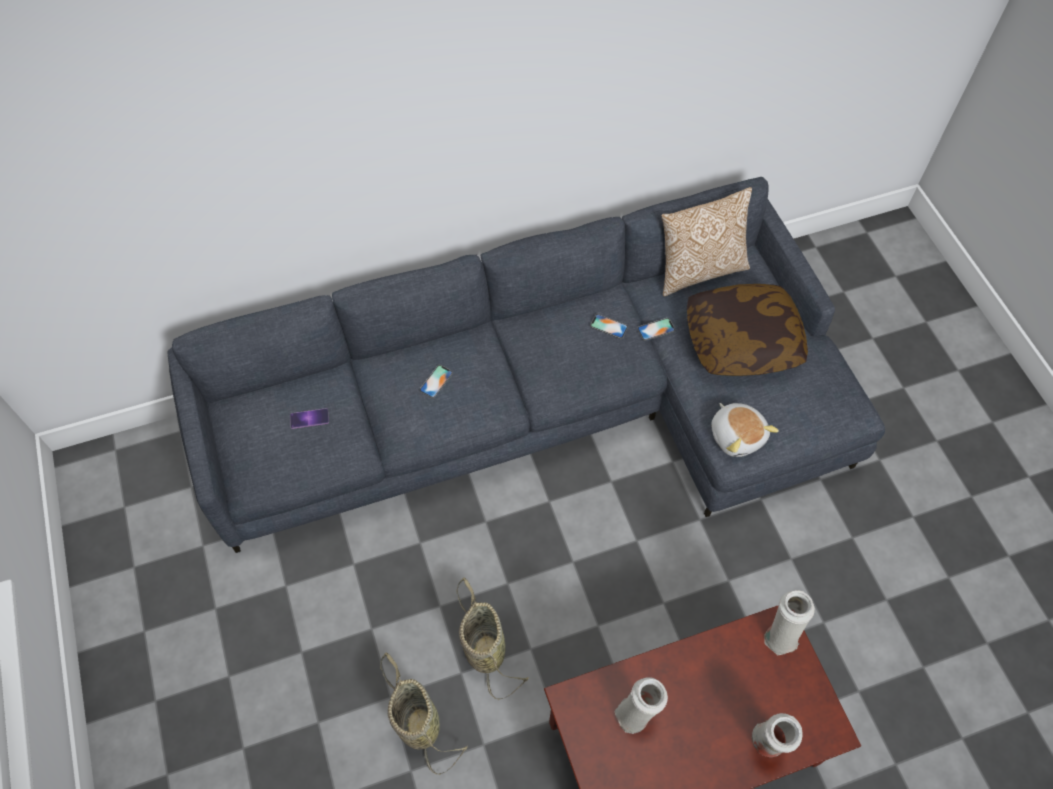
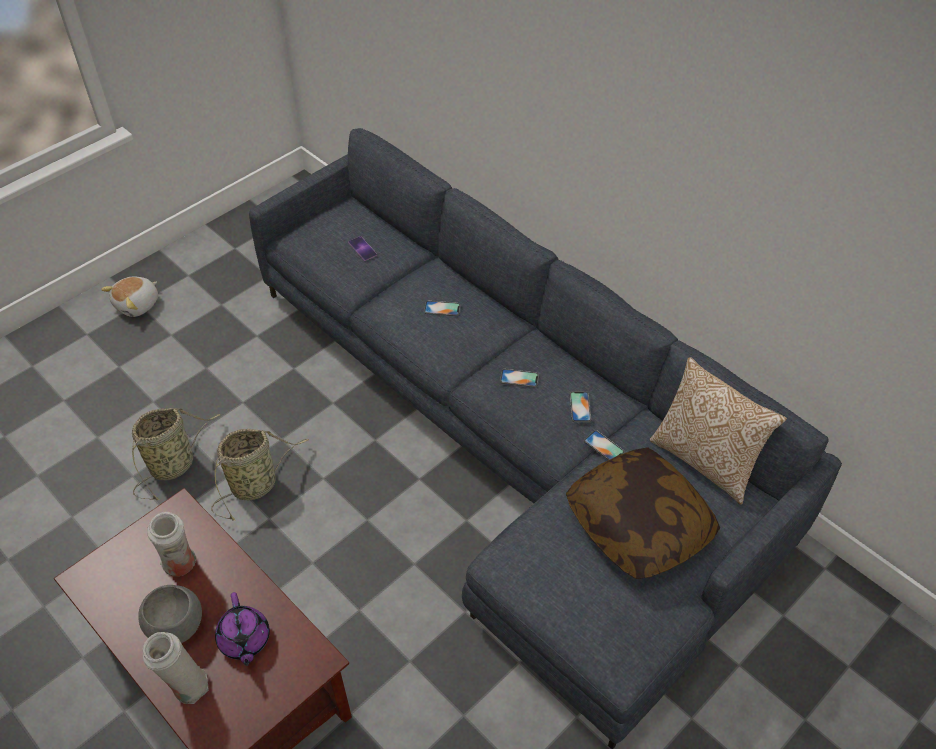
camera: 65 degrees right, 10 degrees down
plush toy [711,403,779,457] -> plush toy moved to [101,276,158,317]
white vase [764,590,815,655] -> none
none -> grey bowl [138,585,202,643]
none -> purple teapot [215,592,270,666]
none -> phone [500,369,539,388]

